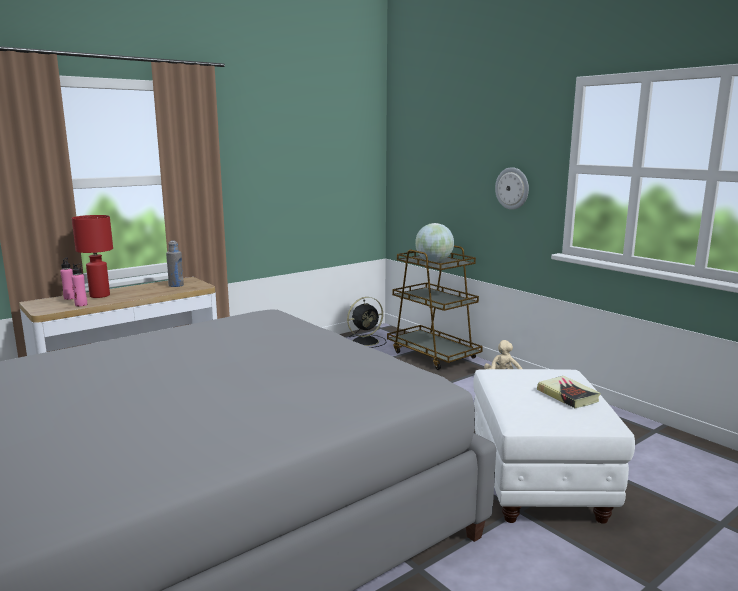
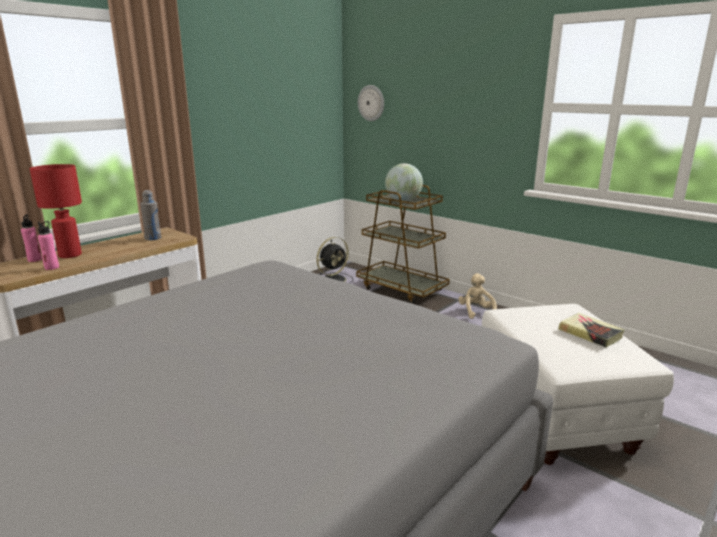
camera: 10 degrees left, 5 degrees up
wall clock [495,167,529,210] -> wall clock moved to [358,85,384,121]

